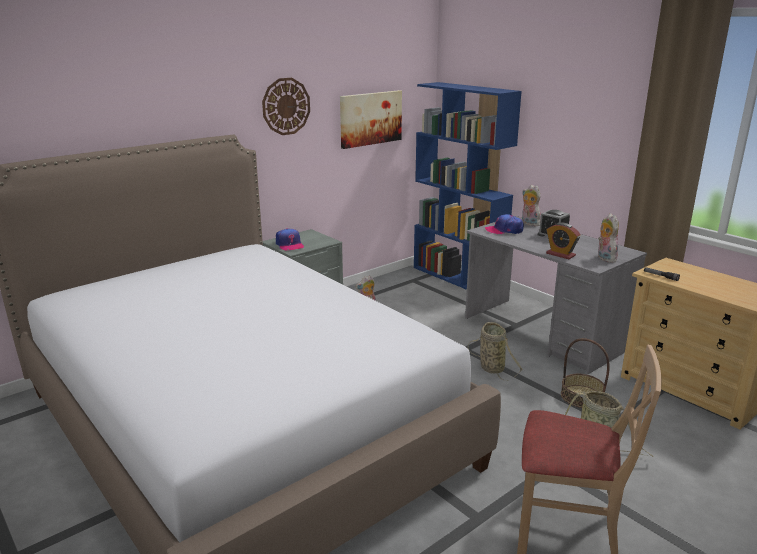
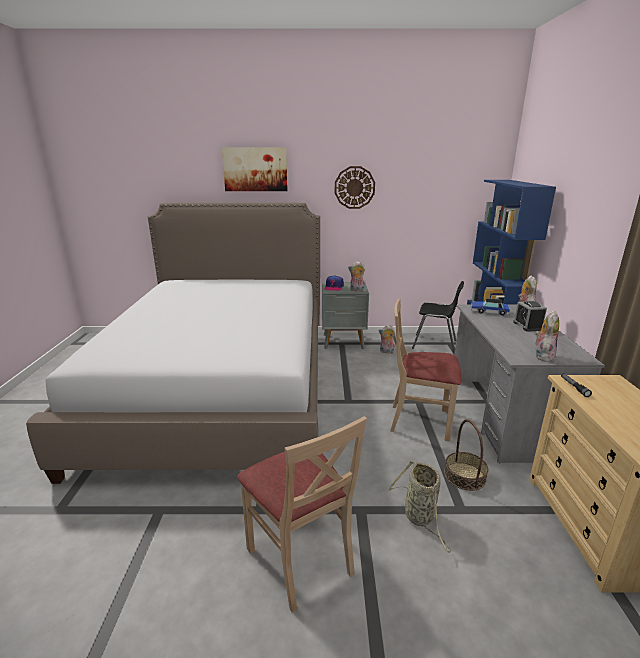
camera: 40 degrees right, 0 degrees up
picture [340,90,402,149] -> picture moved to [222,147,288,191]
basket [468,322,523,381] -> beige chair [390,299,461,441]
cap [485,214,524,234] -> toy car [471,298,510,316]
alarm clock [546,223,581,259] -> none
none -> plush toy [348,261,366,292]
none -> black chair [412,281,464,354]

